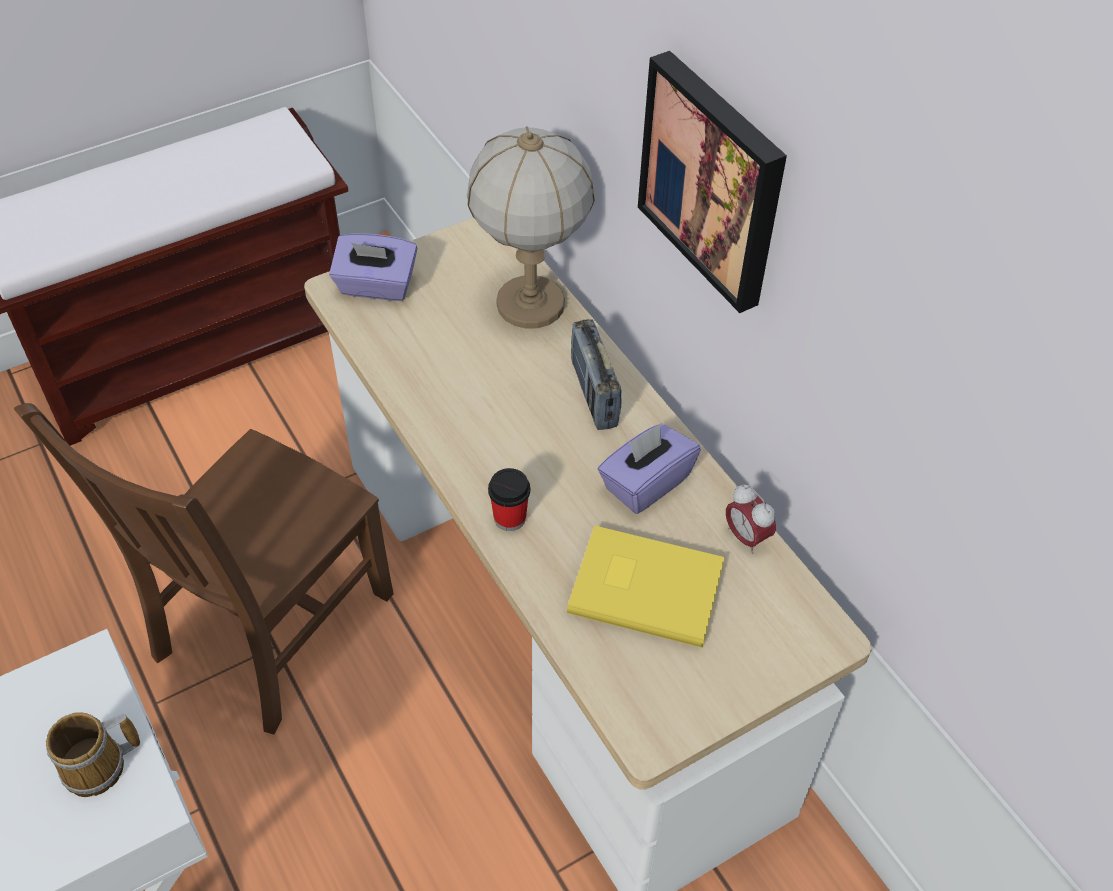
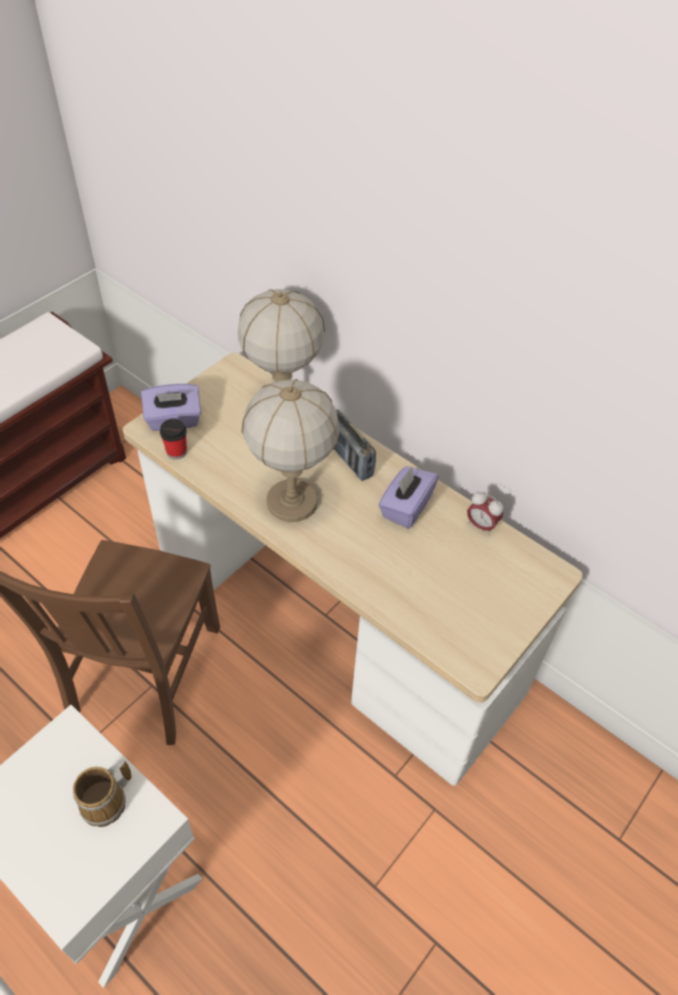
camera: 20 degrees left, 0 degrees up
cup [488,468,530,531] -> cup moved to [160,419,187,459]
yellow book [567,525,725,648] -> none
picture [638,51,787,313] -> none
none -> table lamp [242,379,339,522]

